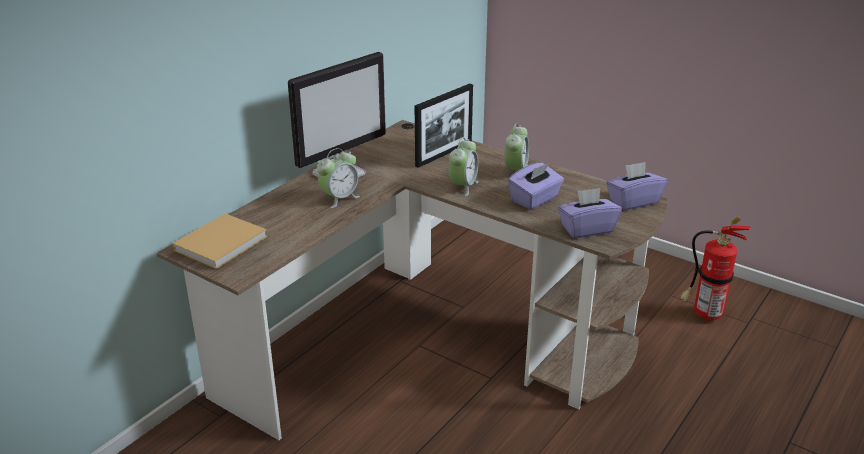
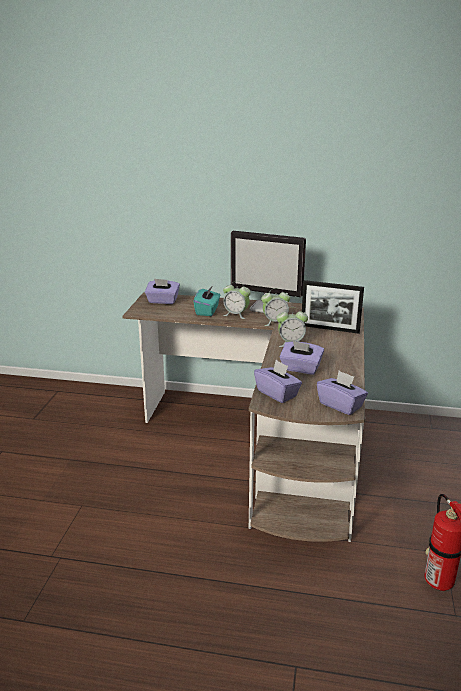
camera: 65 degrees right, 5 degrees down
beige book [172,213,268,269] -> purple tissue box [145,279,180,304]
alarm clock [505,124,529,170] -> alarm clock moved to [261,288,290,326]
none -> turquoise tissue box [193,285,220,316]

